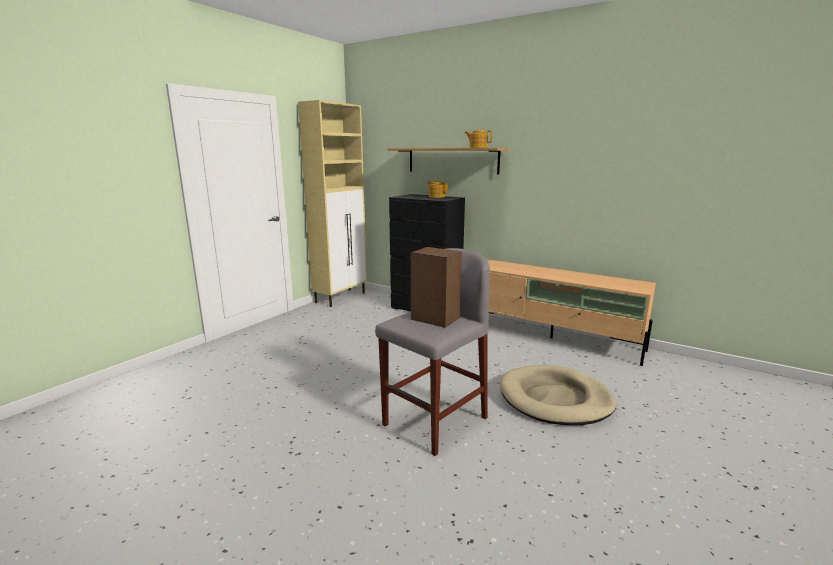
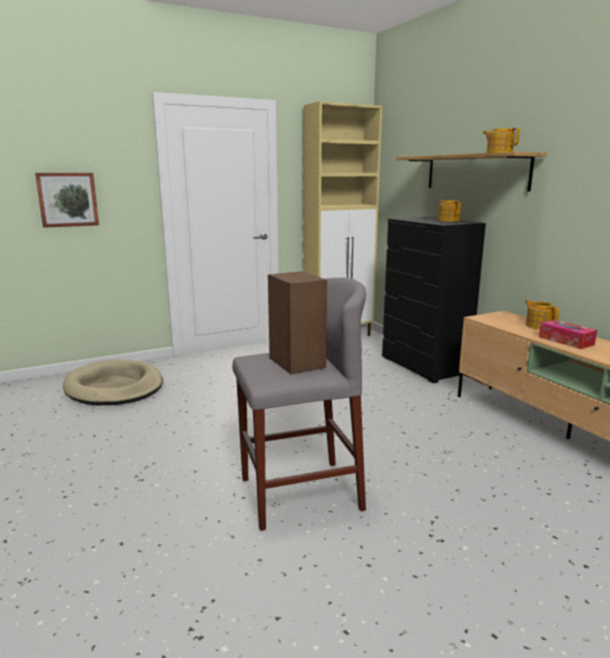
camera: 30 degrees right, 0 degrees up
beige dog bed [500,365,616,425] -> beige dog bed moved to [63,360,163,405]
none -> picture [35,173,99,228]
none -> teapot [525,300,559,329]
none -> tissue box [539,320,597,349]

